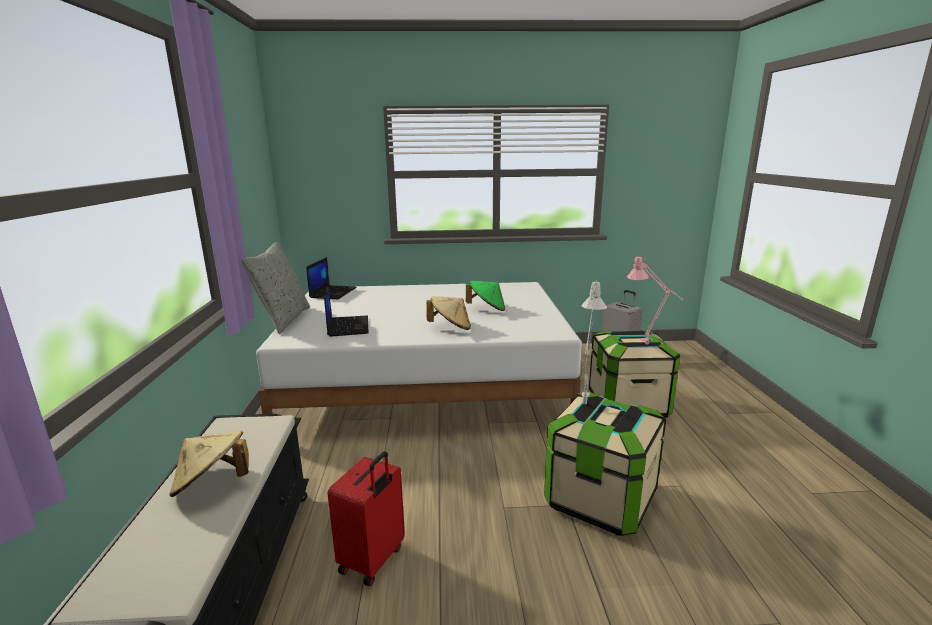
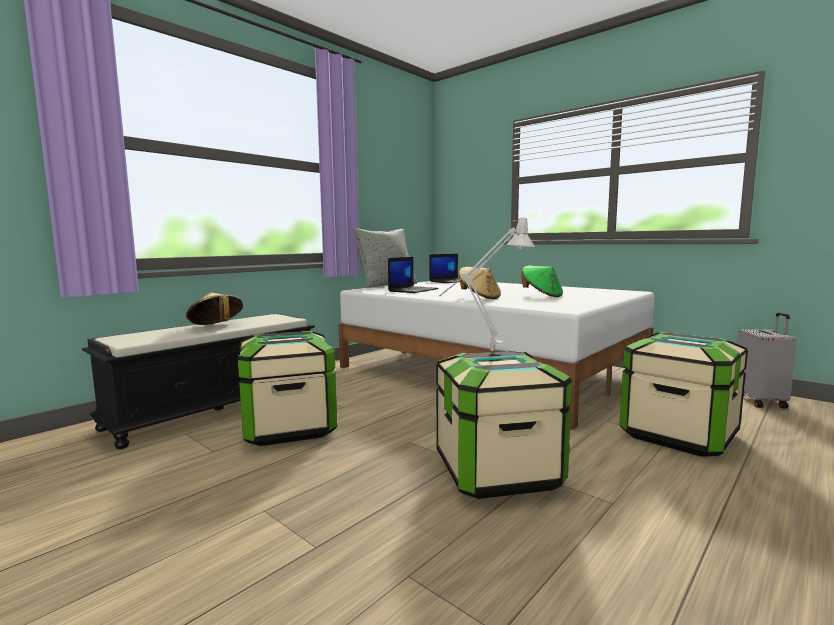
camera: 45 degrees right, 10 degrees down
red suitcase [327,451,405,586] -> storage box [238,331,337,446]
pink table lamp [627,256,683,345] -> none

